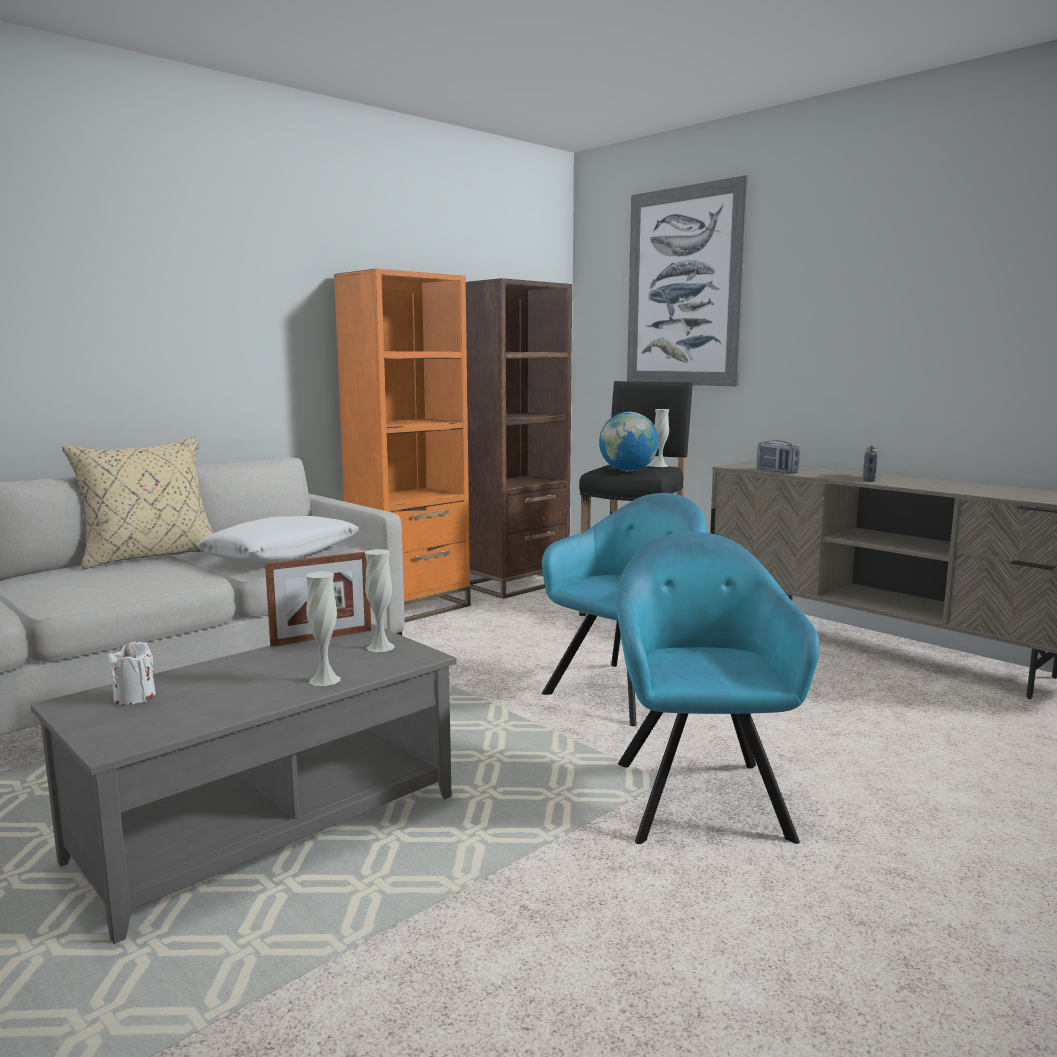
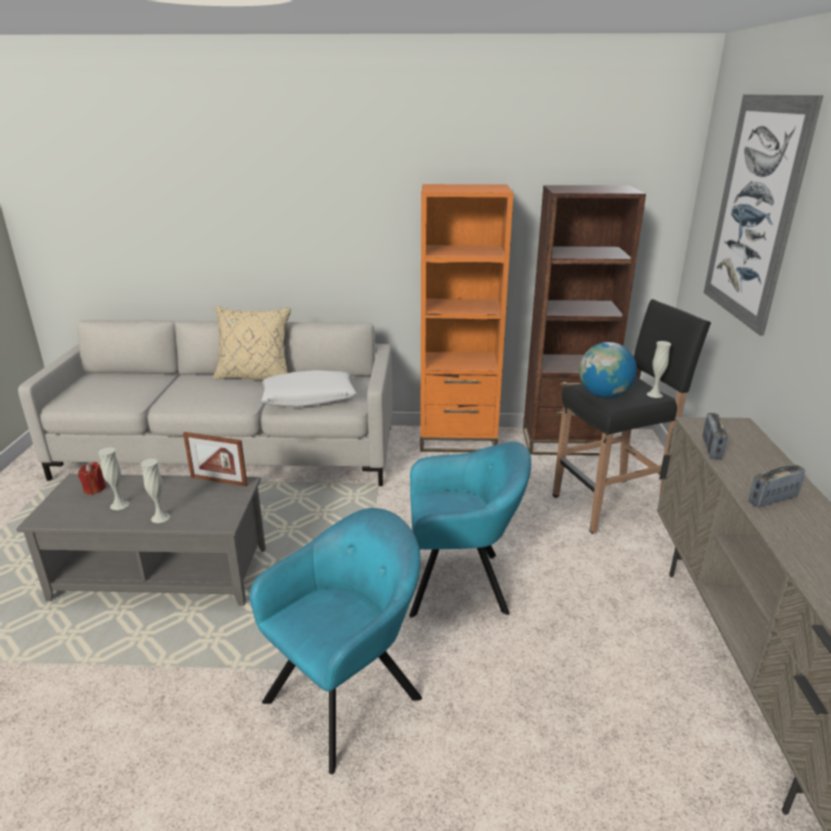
camera: 45 degrees right, 15 degrees up
white candle [108,641,156,705] -> red candle [78,462,106,495]
white vase [365,549,395,652] -> white vase moved to [98,447,129,510]

